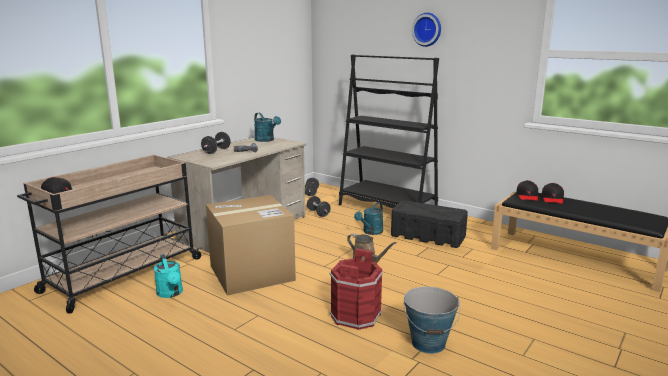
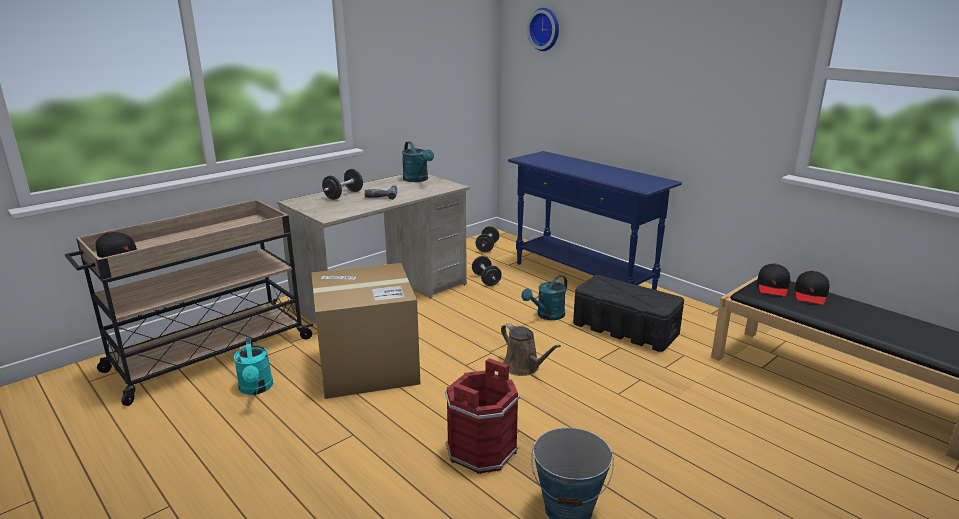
camera: 10 degrees right, 5 degrees up
black bookcase [339,54,439,208] -> blue console table [508,151,682,290]
wall clock [412,13,441,47] -> wall clock moved to [527,8,559,51]

